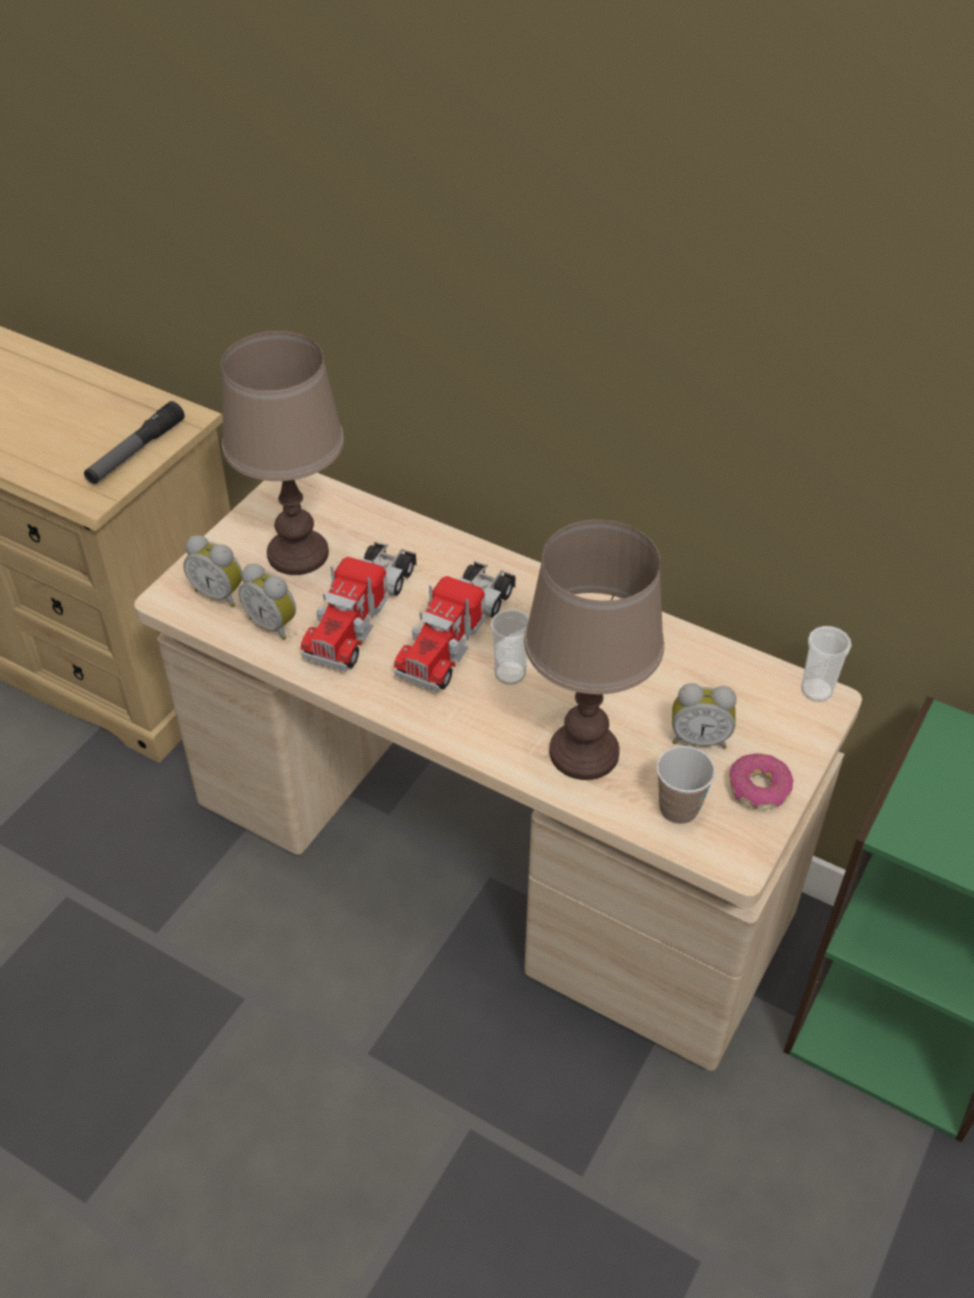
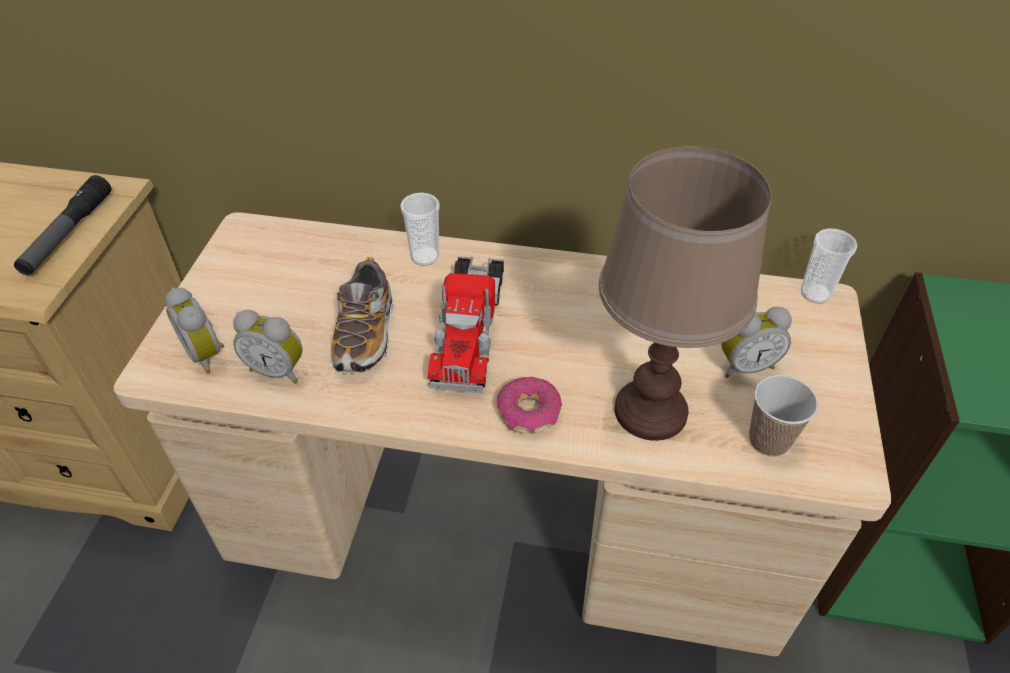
camera: 20 degrees left, 0 degrees up
alarm clock [183,535,242,607] -> alarm clock turned 45 degrees clockwise [165,287,224,374]
brown table lamp [221,331,344,575] -> none
toy truck [301,541,416,672] -> shoe [332,257,393,374]
cup [490,609,529,685] -> cup moved to [400,193,440,266]
donut [729,753,793,810] -> donut moved to [497,377,562,434]

